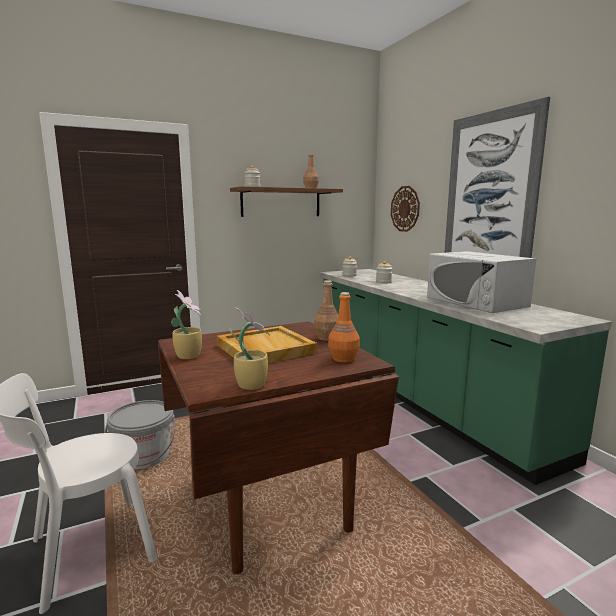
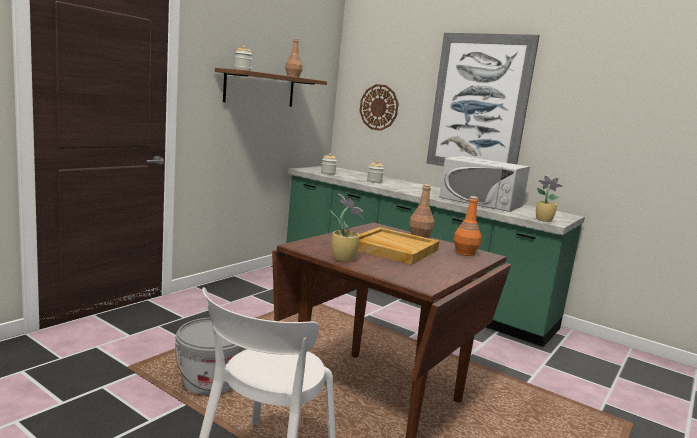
camera: 30 degrees left, 0 degrees up
potted plant [230,307,270,390] -> potted plant moved to [536,175,563,222]

